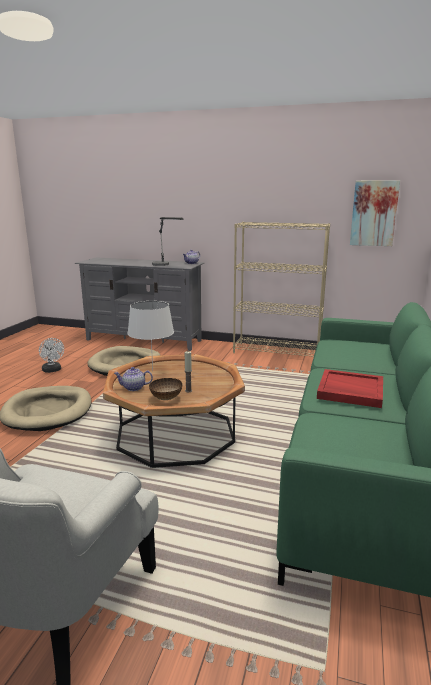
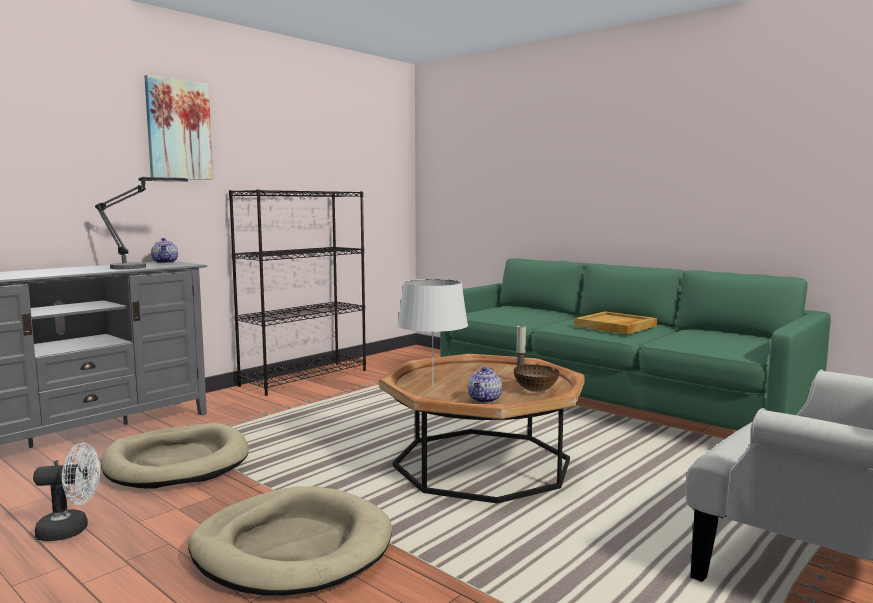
camera: 65 degrees left, 10 degrees down
beige bookcase [233,222,330,357] -> black bookcase [229,189,366,396]
red tray [317,369,383,408] -> beige tray [574,311,657,334]
picture [350,180,400,246] -> picture moved to [144,75,213,180]

